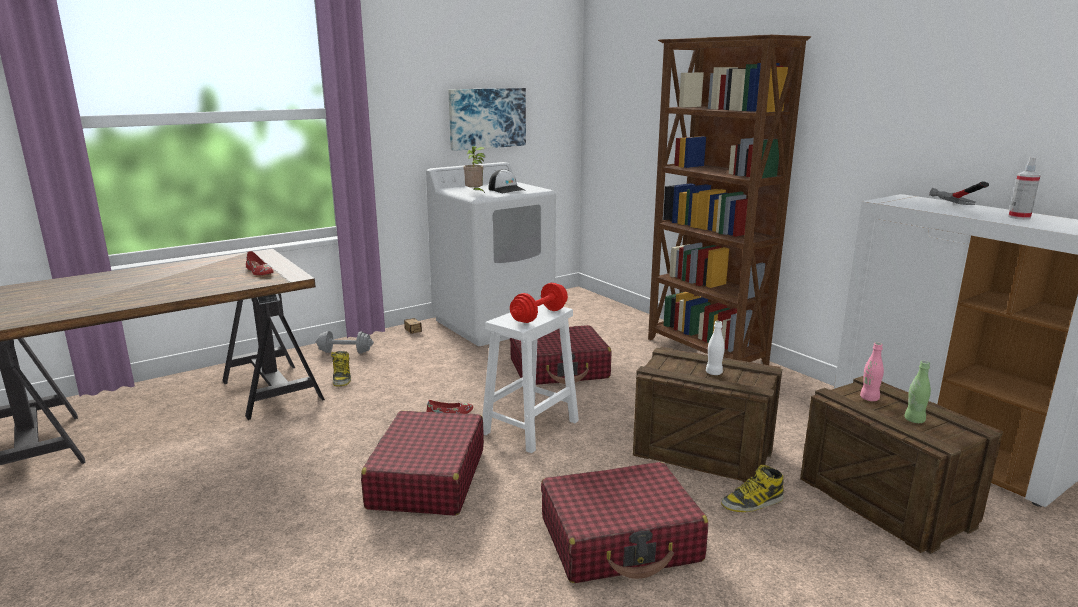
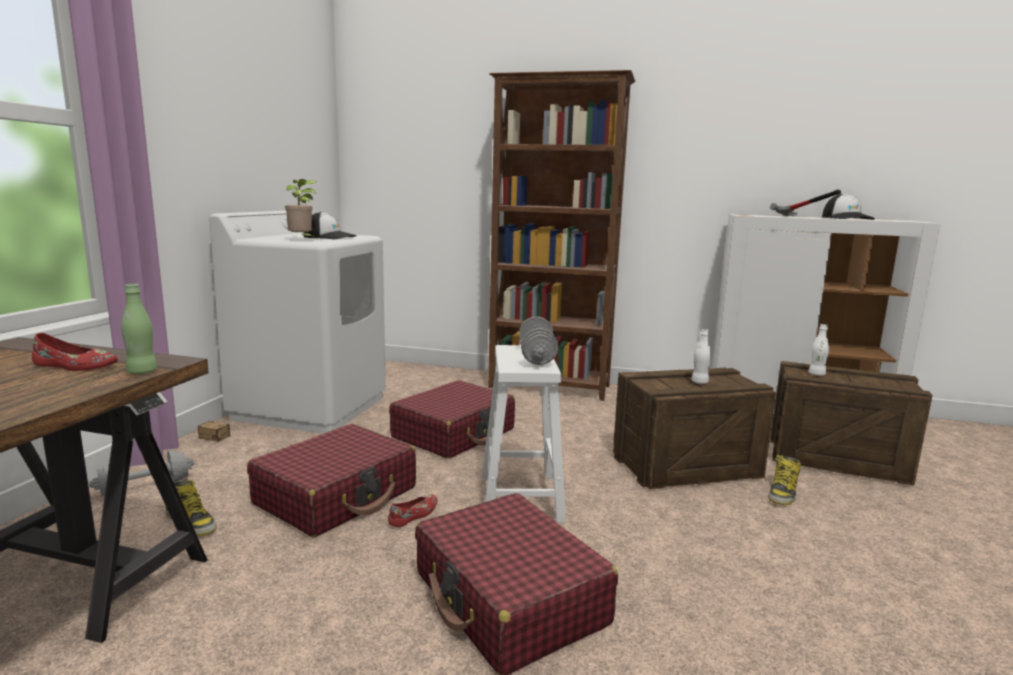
camera: 40 degrees left, 5 degrees down
picture [448,88,526,151] -> none
red dumbbell [510,283,568,323] -> grey dumbbell [519,316,558,365]
red suitcase [541,462,708,583] -> red suitcase moved to [247,424,416,537]
pink bottle [860,342,884,401] -> white bottle [809,324,829,376]
green bottle [904,361,931,423] -> green bottle moved to [121,284,157,374]
spray bottle [1008,157,1041,220] -> cap [822,193,875,220]

